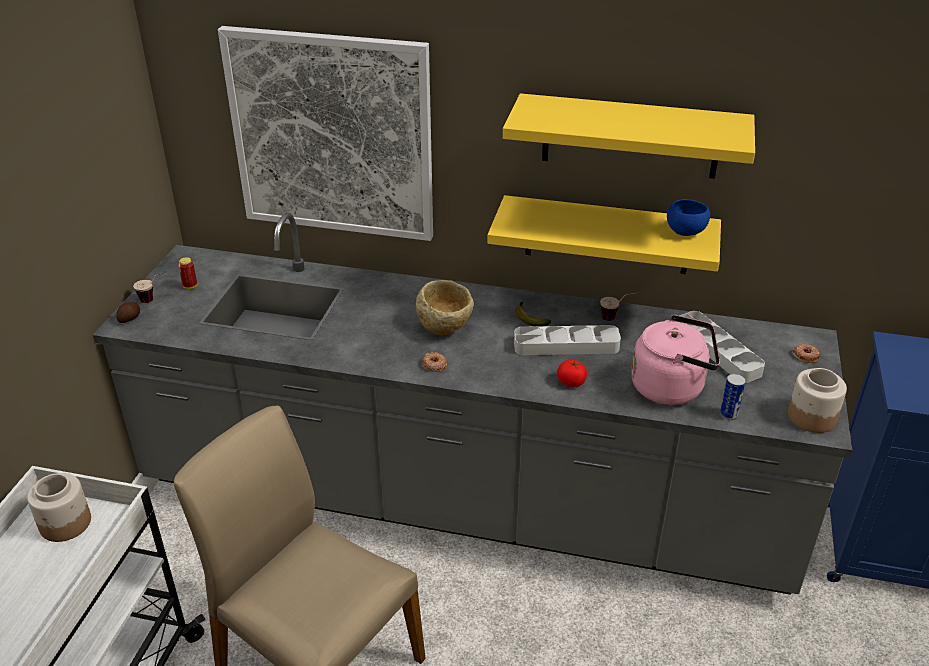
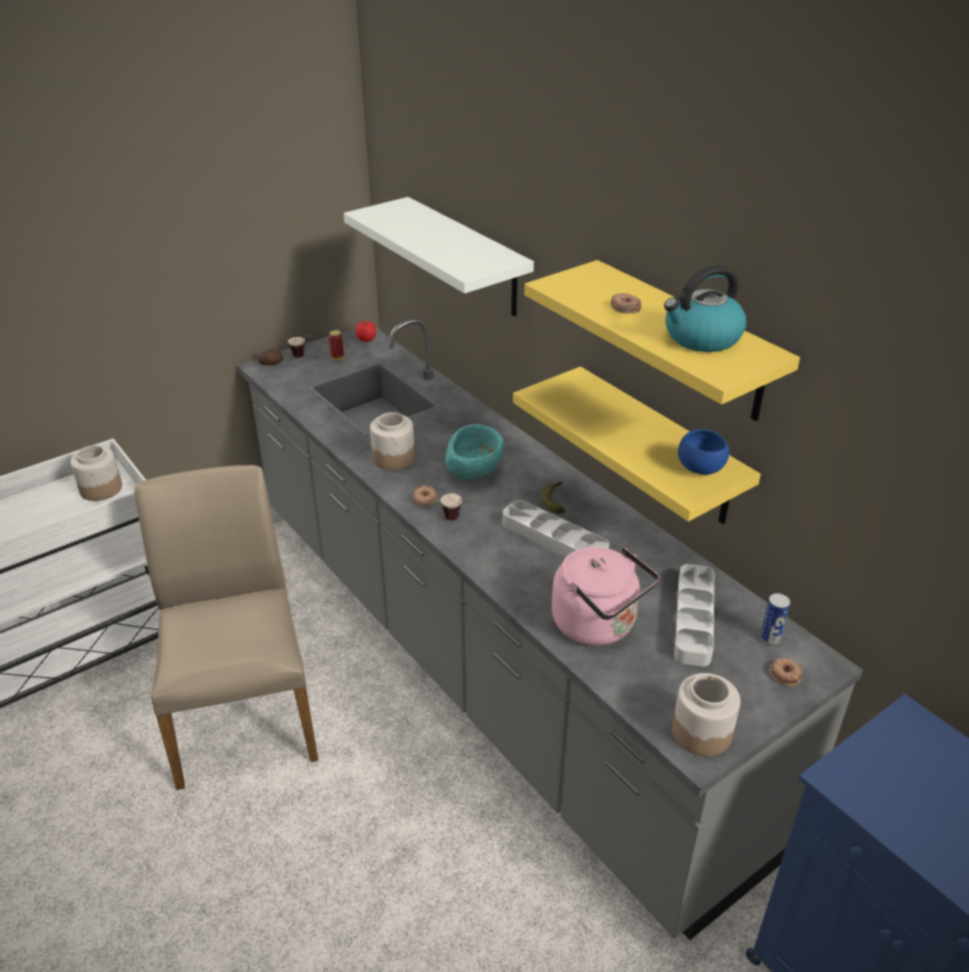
camera: 40 degrees right, 0 degrees up
picture [218,26,433,241] -> white shelf [344,197,534,317]
beige bowl [416,280,474,335] -> turquoise bowl [445,424,504,480]
tomato [557,359,587,387] -> tomato moved to [355,321,376,342]
cup [600,293,637,321] -> cup moved to [441,493,471,520]
can [720,374,746,420] -> can moved to [760,593,790,645]
none -> jar [370,412,415,470]
none -> donut [611,293,641,314]
none -> kettle [664,265,746,352]

